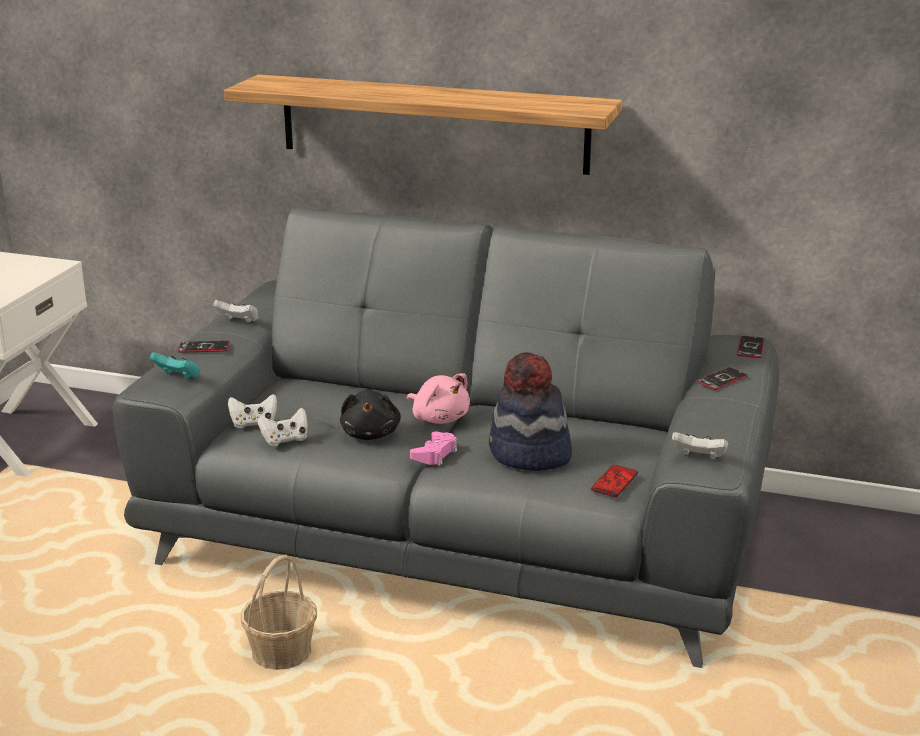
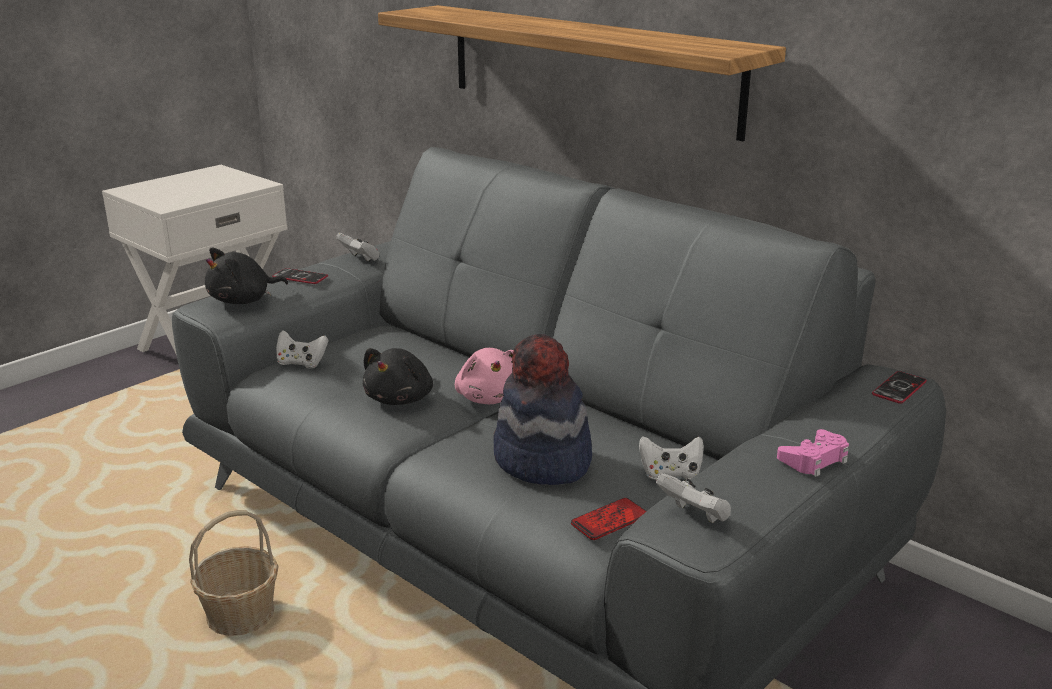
camera: 25 degrees right, 0 degrees up
turquoise game controller [150,352,199,379] -> black plush toy [205,248,288,304]
white game controller [257,408,308,446] -> white game controller moved to [639,436,704,480]
pink game controller [410,432,457,465] -> pink game controller moved to [777,429,849,477]
phone [697,367,748,390] -> none

